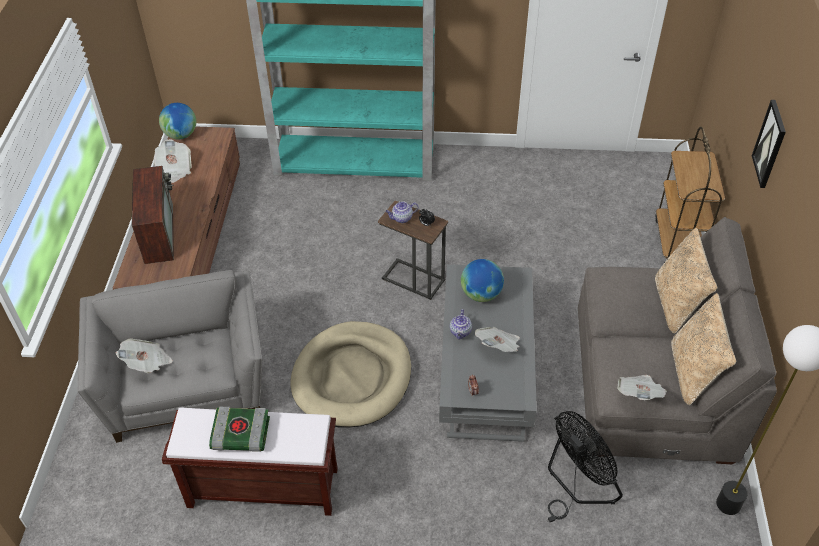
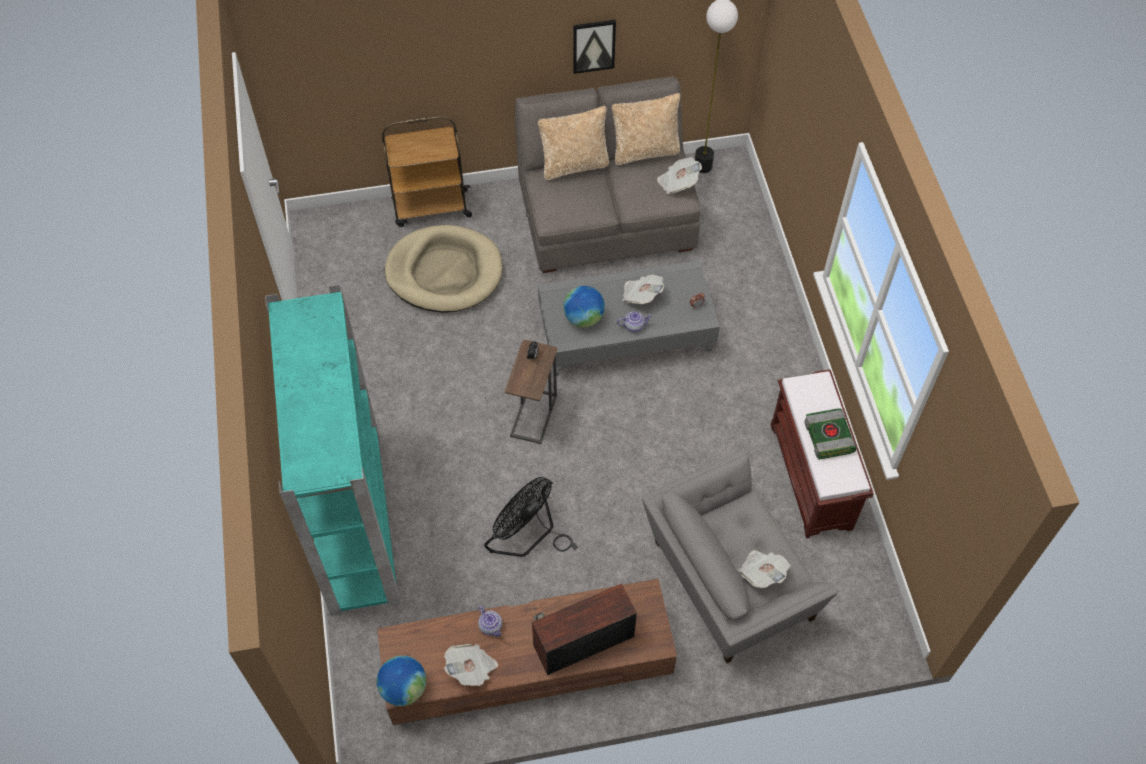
camera: 105 degrees left, 10 degrees up
beige dog bed [290,321,411,428] -> beige dog bed moved to [385,225,503,313]
teapot [385,201,419,223] -> teapot moved to [478,606,502,637]
black fan [548,411,623,522] -> black fan moved to [484,477,578,557]
picture [752,100,786,188] -> picture moved to [573,20,616,74]

